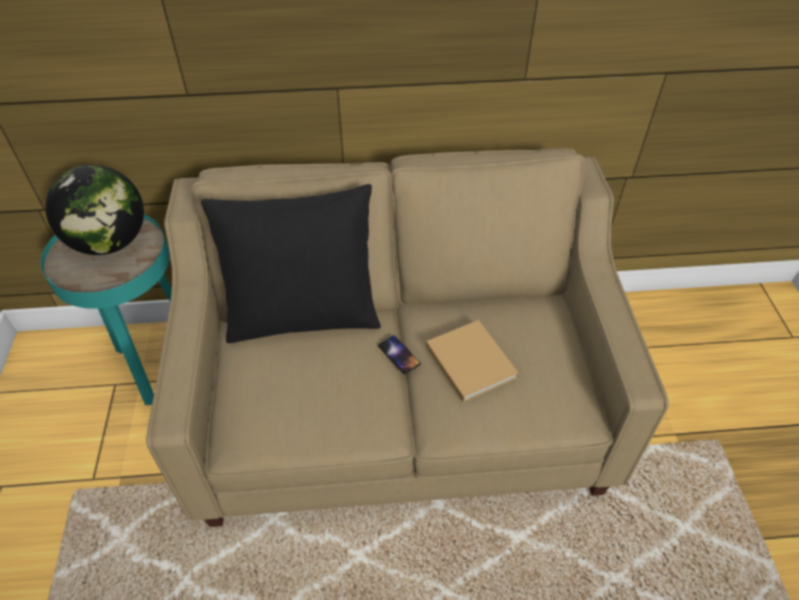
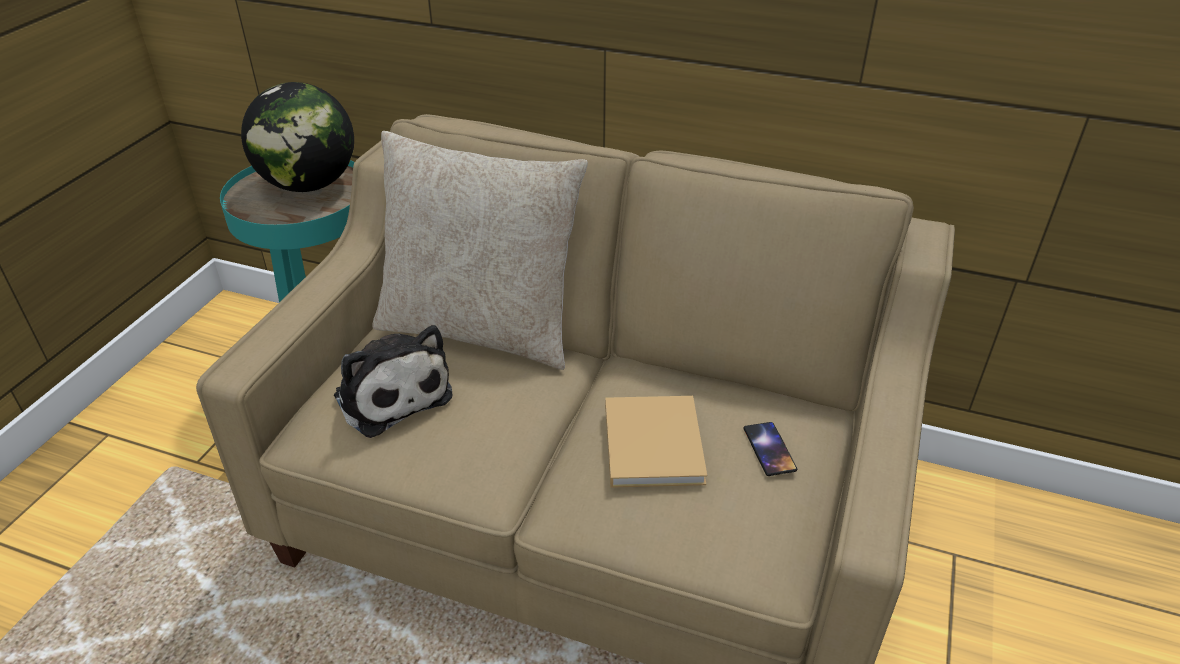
camera: 25 degrees right, 10 degrees down
black pillow [201,184,381,343] -> beige pillow [372,131,588,370]
phone [378,335,421,374] -> phone moved to [744,422,797,476]
none -> plush toy [334,325,452,438]

